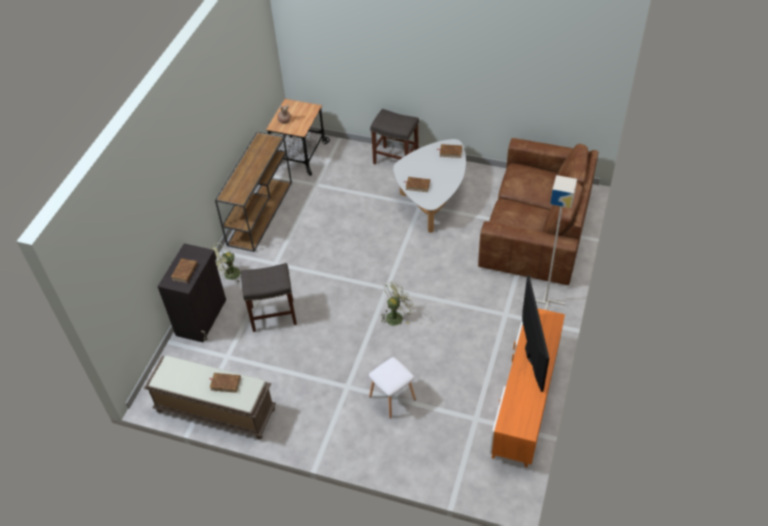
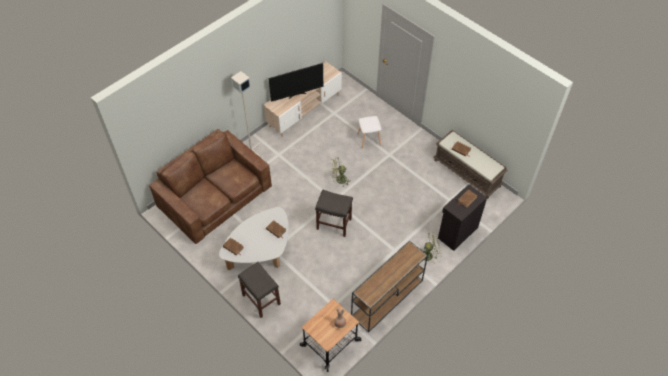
camera: 155 degrees left, 5 degrees up
grey stool [241,263,297,332] -> grey stool moved to [315,190,353,237]
orange tv stand [490,308,565,467] -> beige tv stand [264,62,342,137]
television [522,276,549,392] -> television turned 135 degrees counterclockwise [268,63,323,102]

